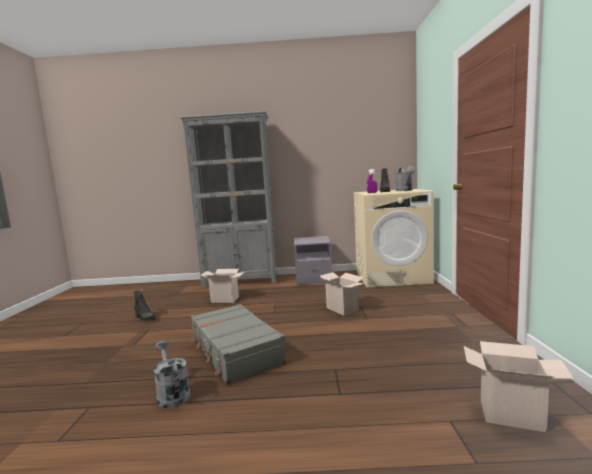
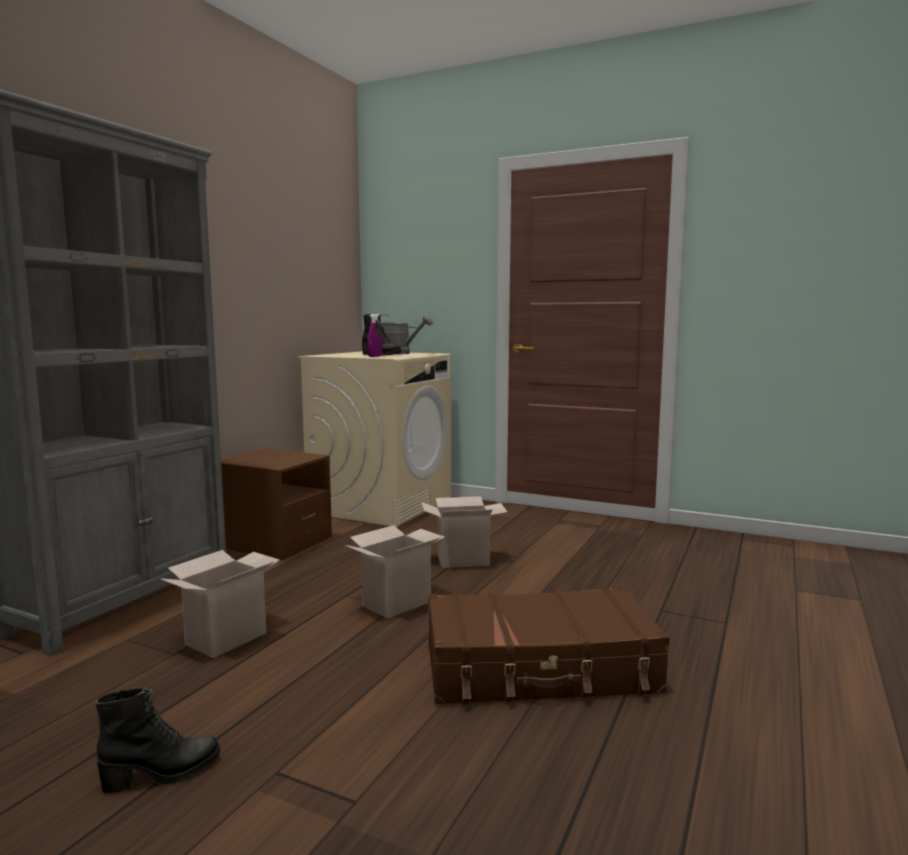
camera: 65 degrees left, 0 degrees up
grey watering can [153,341,190,409] -> none
grey suitcase [191,304,286,385] -> brown suitcase [428,587,670,705]
grey nightstand [294,236,332,285] -> brown nightstand [221,448,332,561]
cardboard box [464,341,574,432] -> cardboard box moved to [345,525,445,619]

